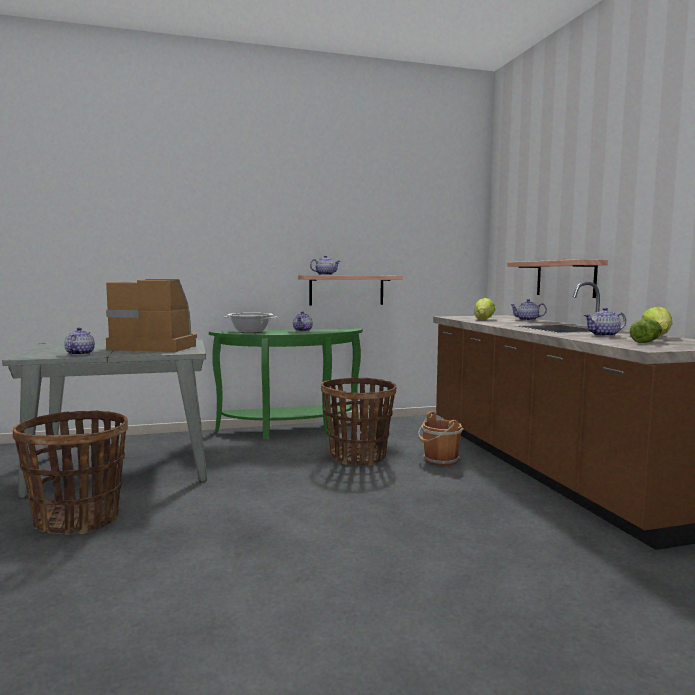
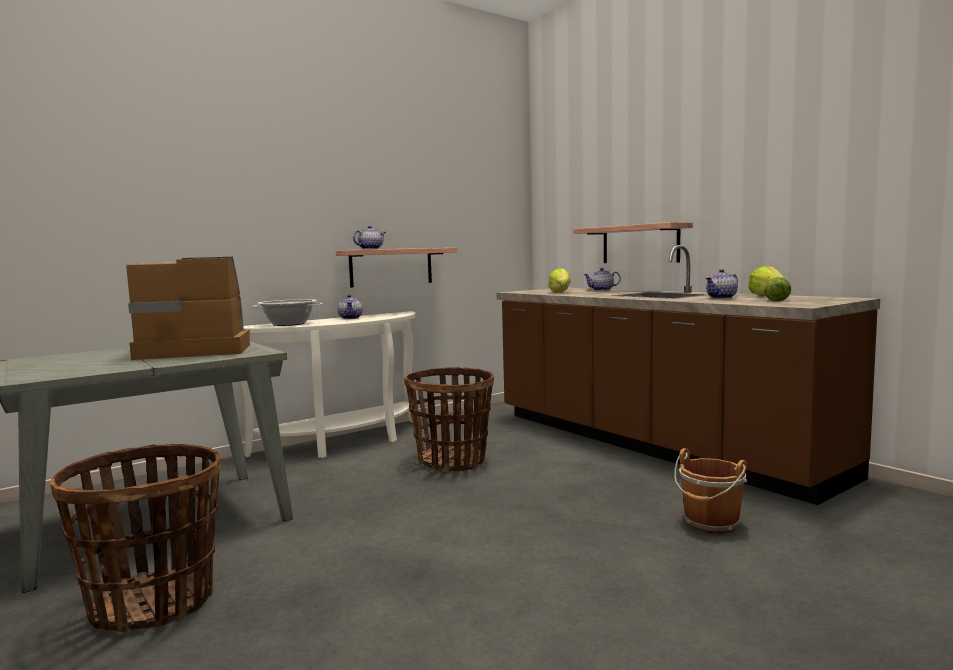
camera: 20 degrees left, 0 degrees up
teapot [64,327,95,355] -> none
green console table [209,328,363,440] -> white console table [239,311,416,458]
brown bucket [418,411,464,466] -> brown bucket moved to [674,448,747,534]

